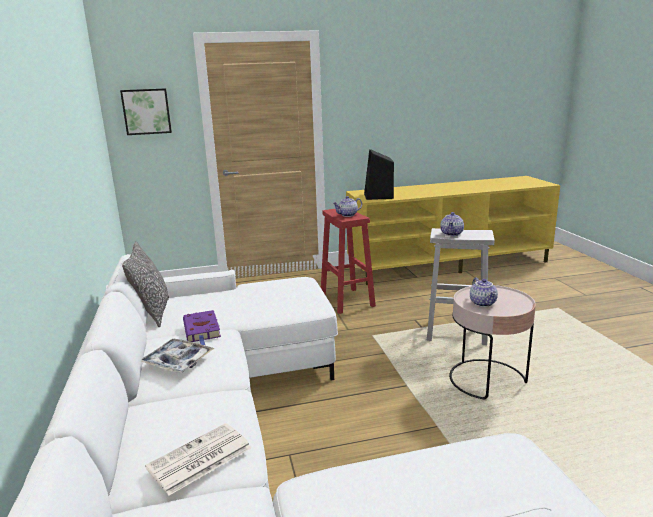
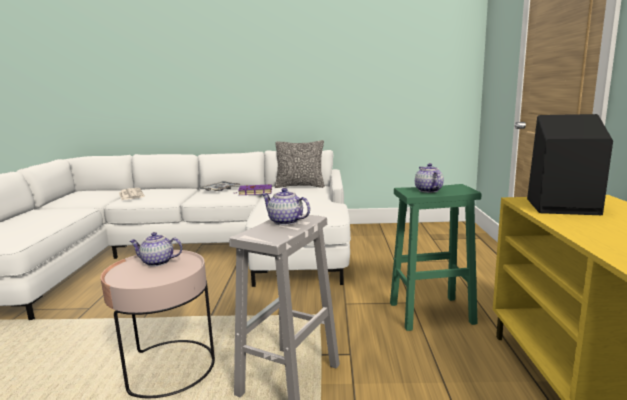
camera: 105 degrees right, 5 degrees down
picture [120,88,172,135] -> none
red stool [321,209,376,314] -> green stool [390,184,481,331]

